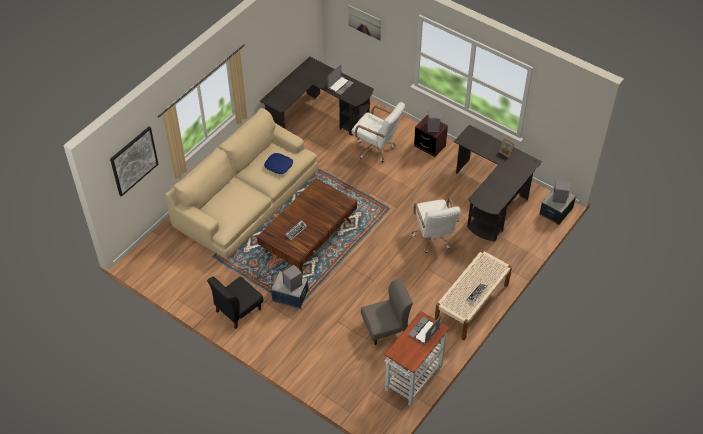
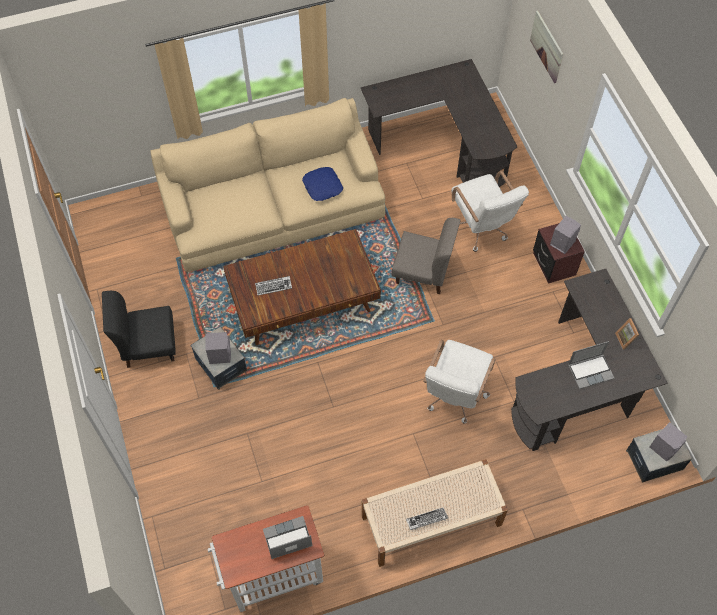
camera: 35 degrees right, 10 degrees up
picture [110,127,159,197] -> none
laptop [328,65,354,95] -> laptop moved to [568,341,615,389]
grey chair [361,278,413,345] -> grey chair moved to [391,218,461,294]

